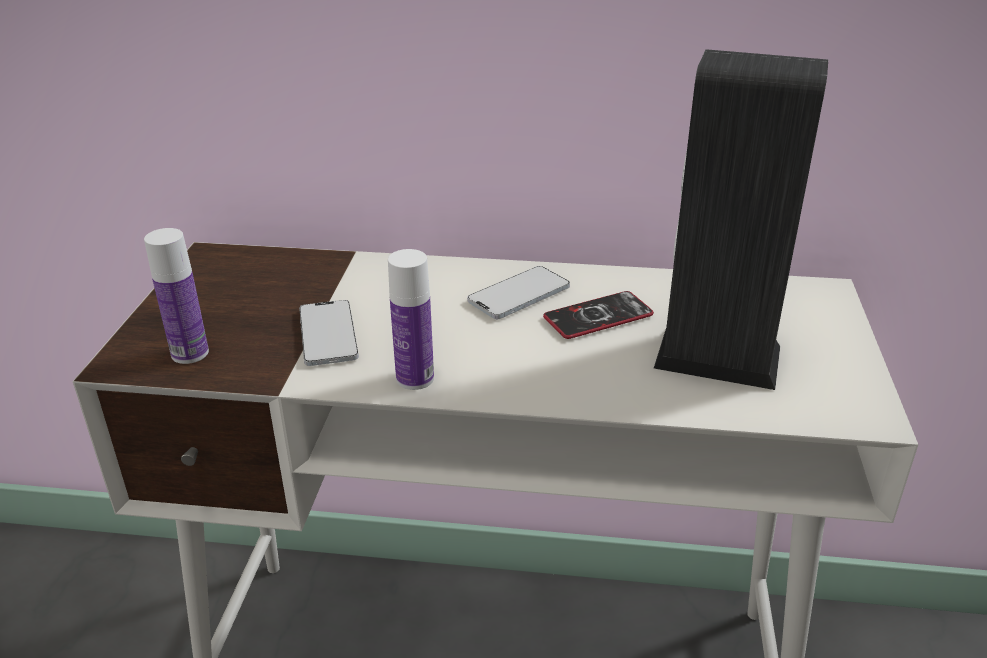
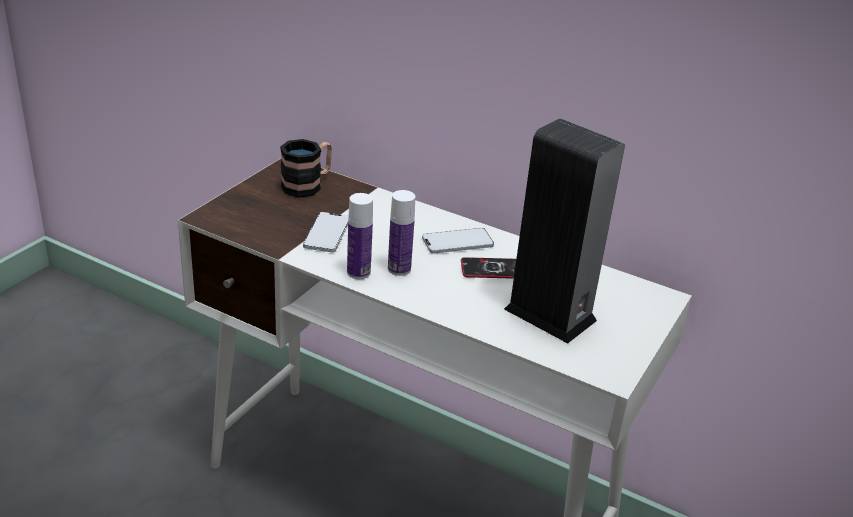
camera: 20 degrees right, 0 degrees up
bottle [144,228,209,364] -> bottle moved to [388,190,415,276]
none -> mug [280,139,332,198]

